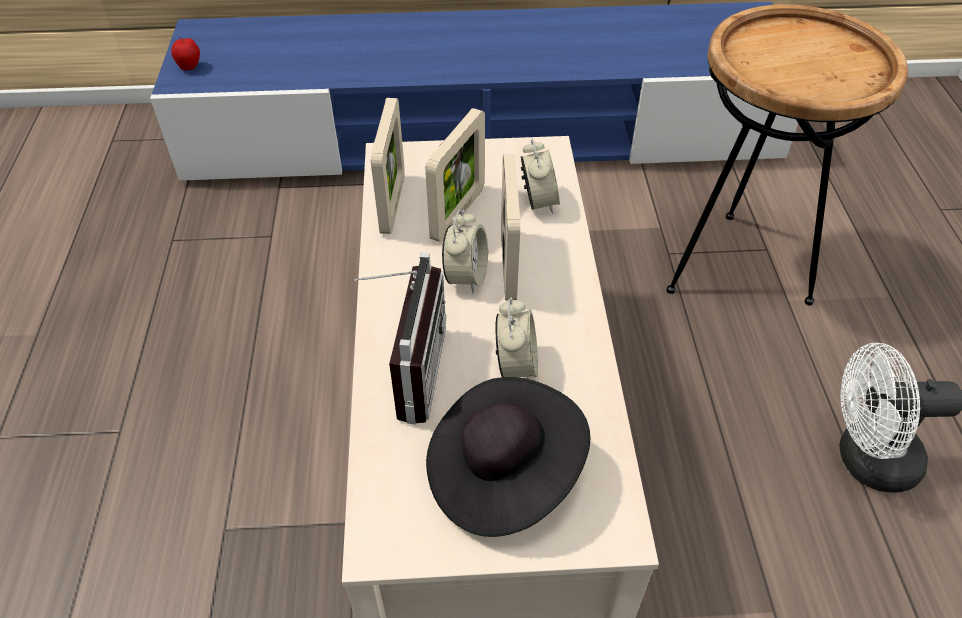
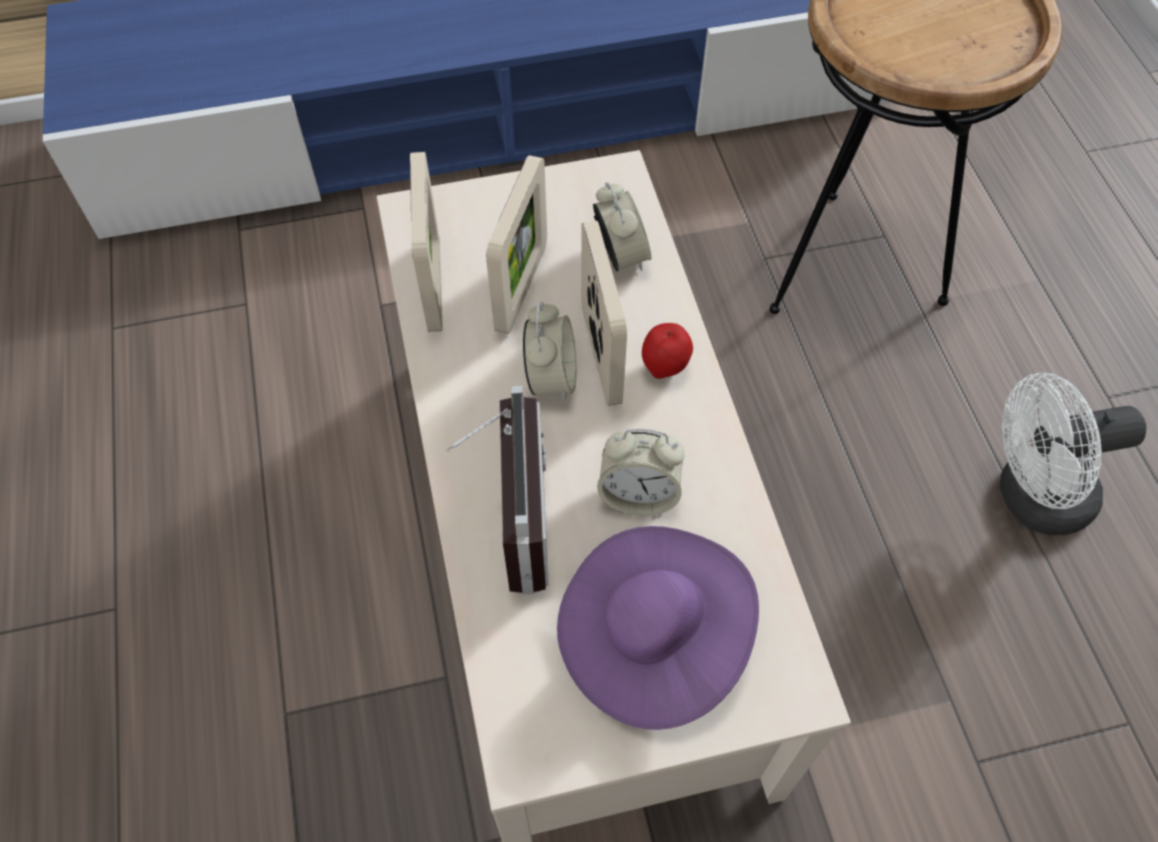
camera: 10 degrees left, 10 degrees up
apple [171,37,200,71] -> apple moved to [642,323,693,379]
black hat [426,377,590,537] -> purple hat [557,526,759,730]
alarm clock [495,298,538,379] -> alarm clock turned 105 degrees clockwise [597,429,685,516]

